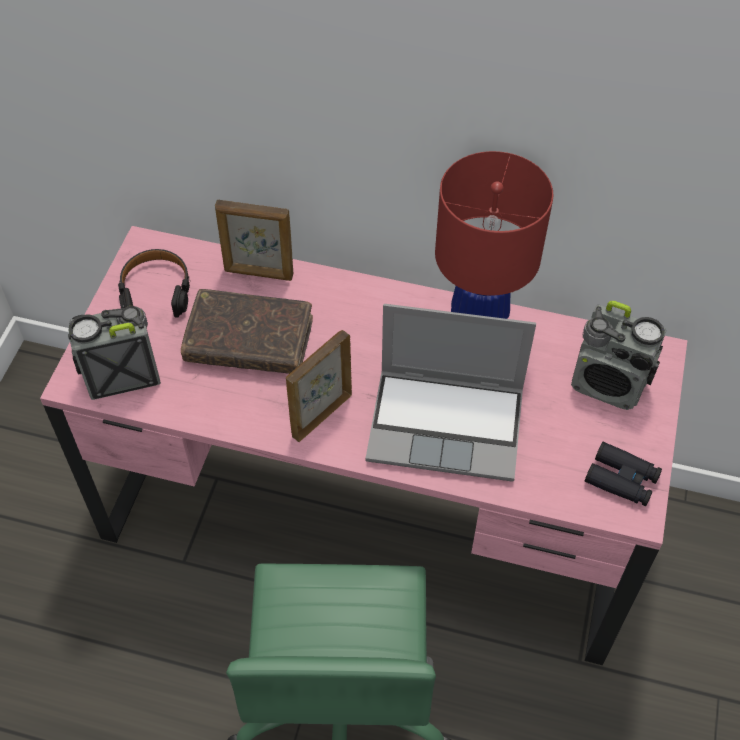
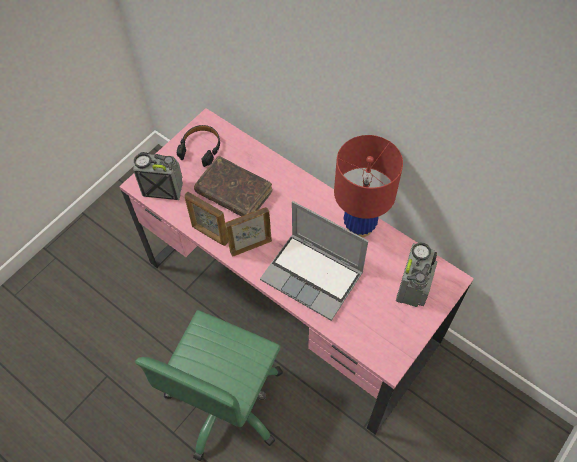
camera: 25 degrees right, 5 degrees up
picture frame [215,199,293,281] -> picture frame moved to [184,191,228,246]
radio [571,301,666,410] -> radio turned 120 degrees counterclockwise [396,242,438,307]
black binoculars [585,442,662,506] -> none

